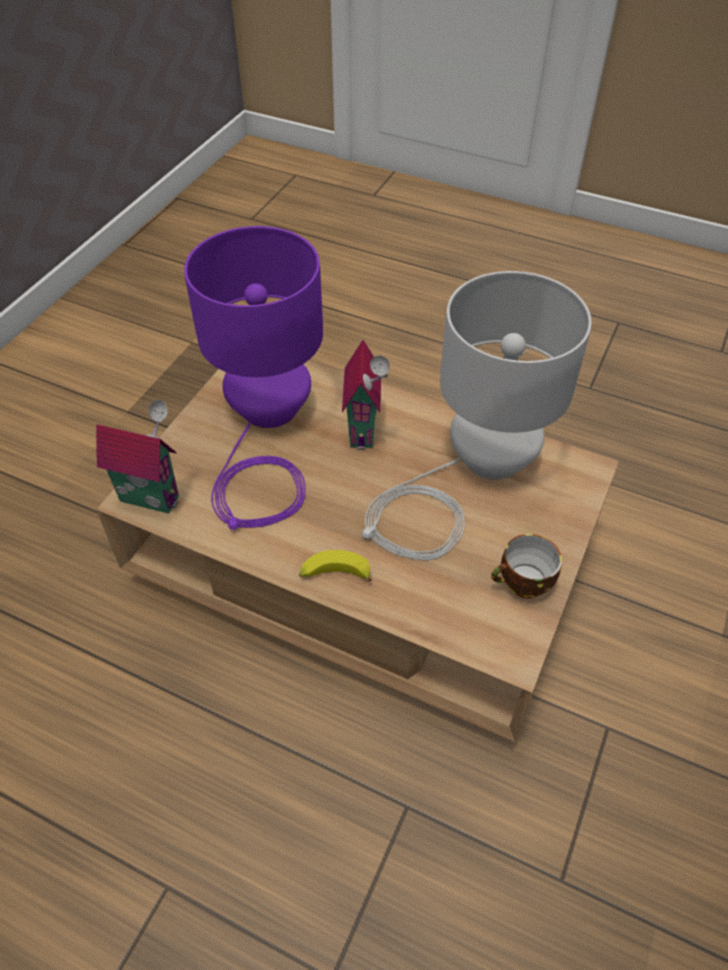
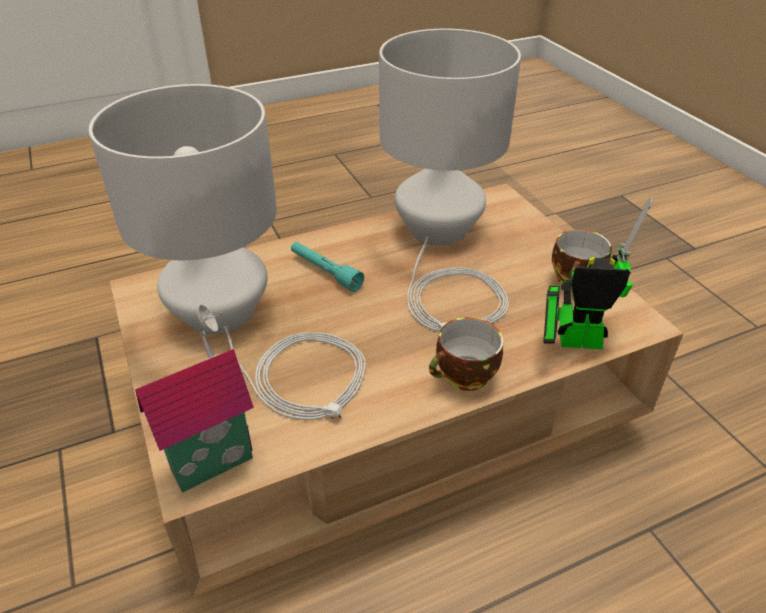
camera: 50 degrees left, 10 degrees down
purple table lamp [184,226,323,531] -> grey table lamp [89,84,366,420]
banana [299,550,372,582] -> cup [429,317,503,391]
toy house [342,340,390,450] -> turquoise flashlight [291,242,364,292]
none -> toy robot [544,197,653,349]

